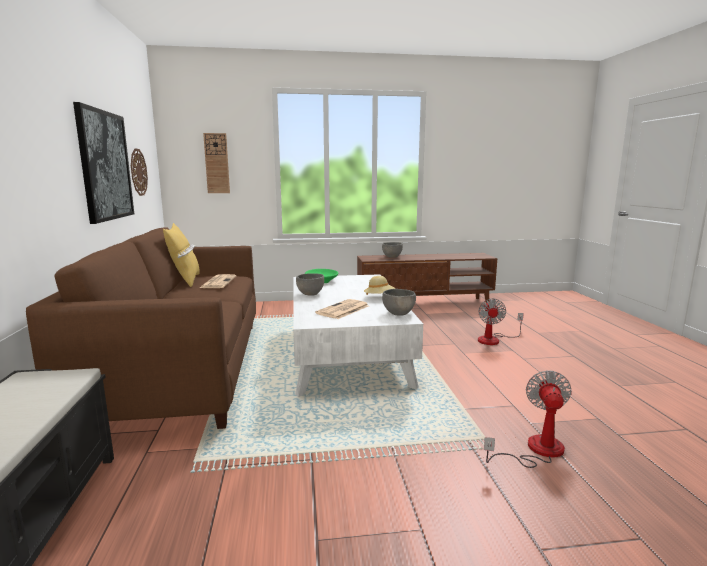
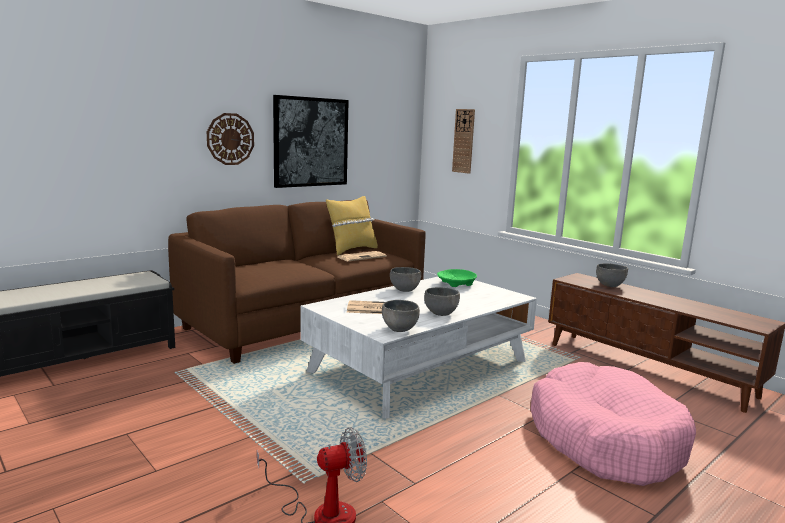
camera: 55 degrees right, 0 degrees up
wall clock [131,148,148,196] -> wall clock moved to [207,113,254,165]
beige hat [364,276,396,295] -> grey bowl [424,287,460,316]
fan [478,298,524,345] -> pink dog bed [531,362,696,486]

